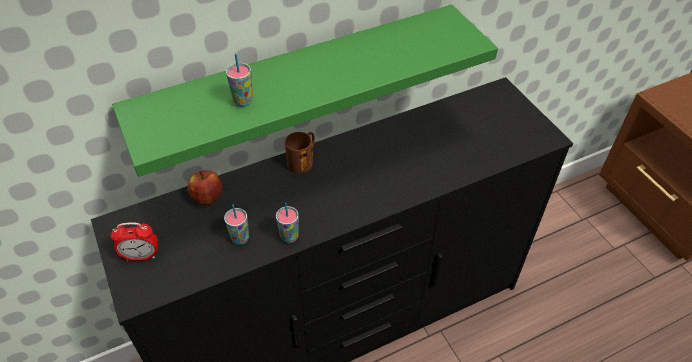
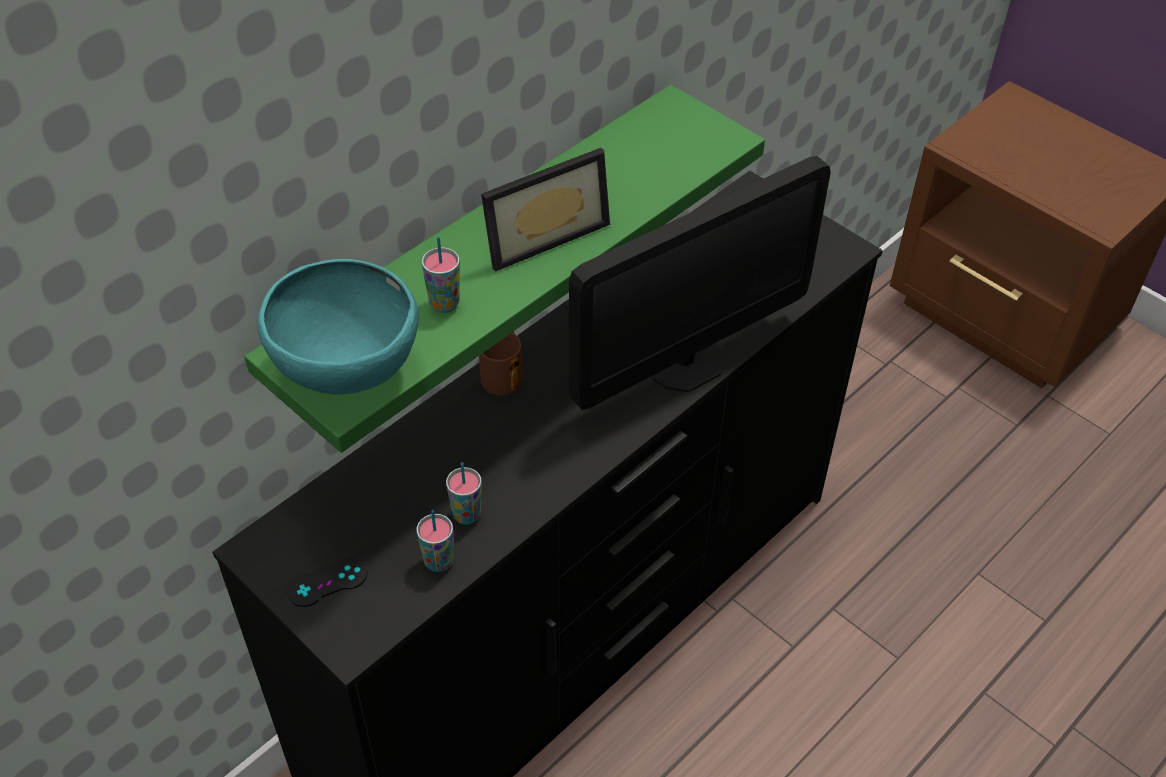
camera: 20 degrees left, 0 degrees up
alarm clock [111,222,158,261] -> black game controller [287,558,367,607]
apple [187,170,222,205] -> none
cup [276,203,299,243] -> cup moved to [416,510,453,572]
none -> turquoise bowl [257,259,419,395]
none -> picture frame [481,148,610,271]
none -> monitor [569,156,831,410]

